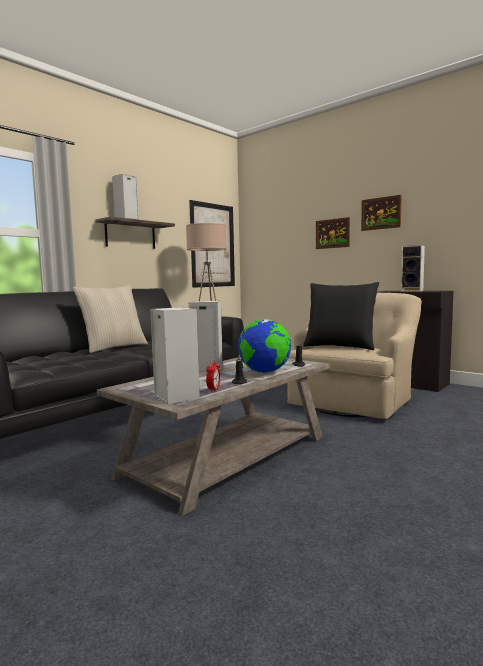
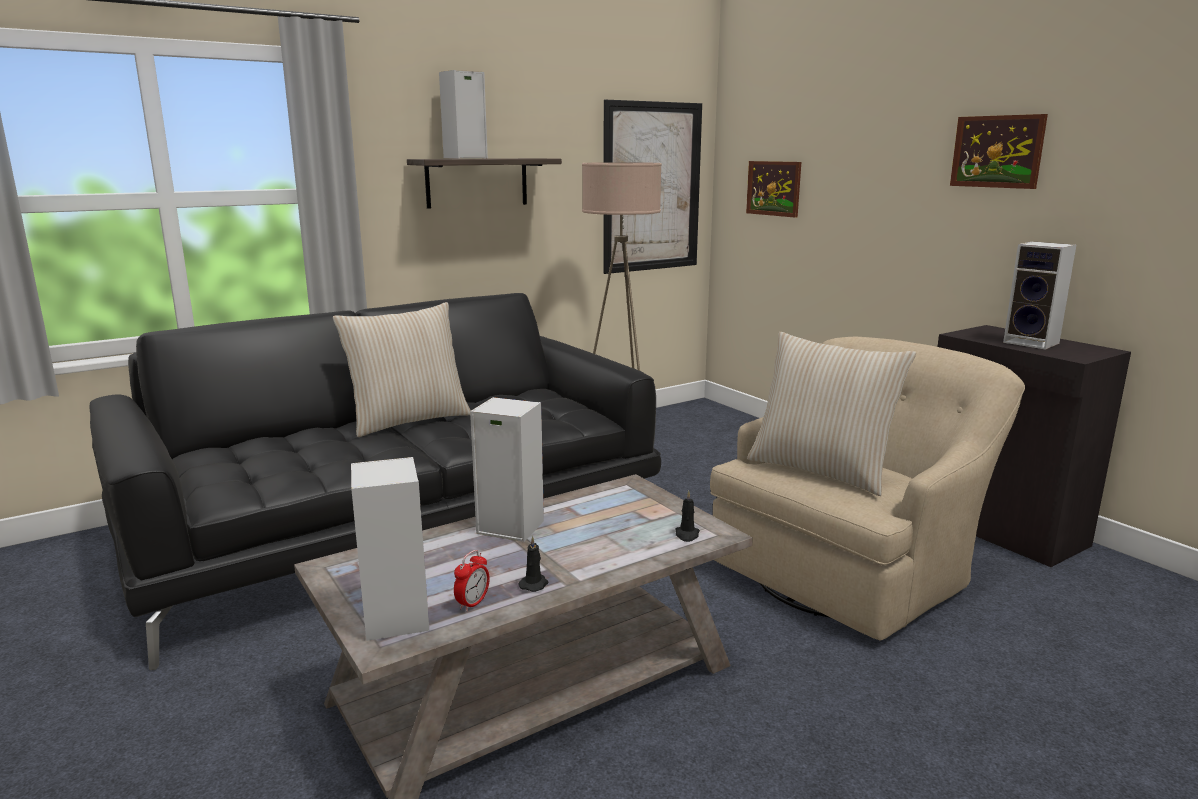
camera: 15 degrees right, 10 degrees up
globe [238,319,291,373] -> none
black pillow [303,282,379,350] -> beige pillow [747,332,916,496]
picture [316,217,350,249] -> picture moved to [746,161,801,218]

